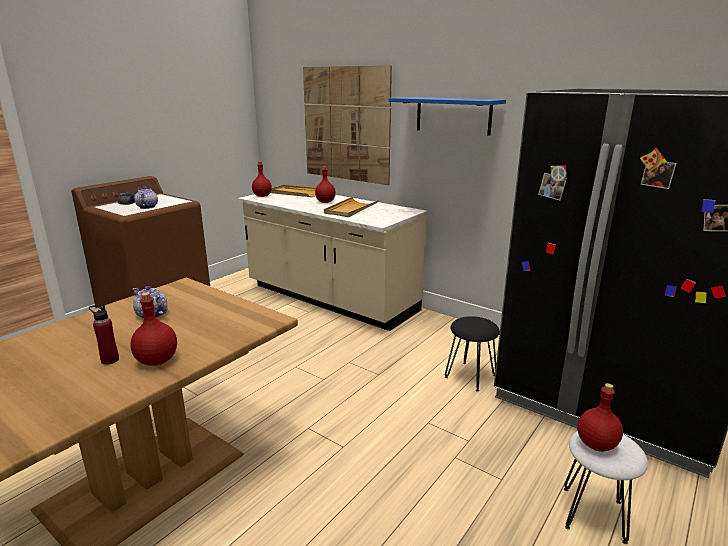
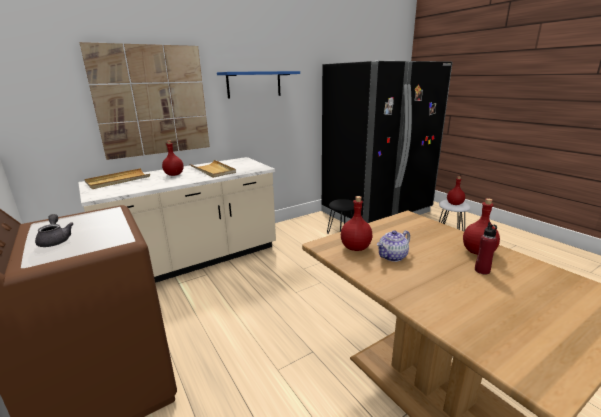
camera: 70 degrees left, 0 degrees up
teapot [135,186,158,209] -> none
red bottle [252,162,272,197] -> red bottle moved to [341,196,372,251]

